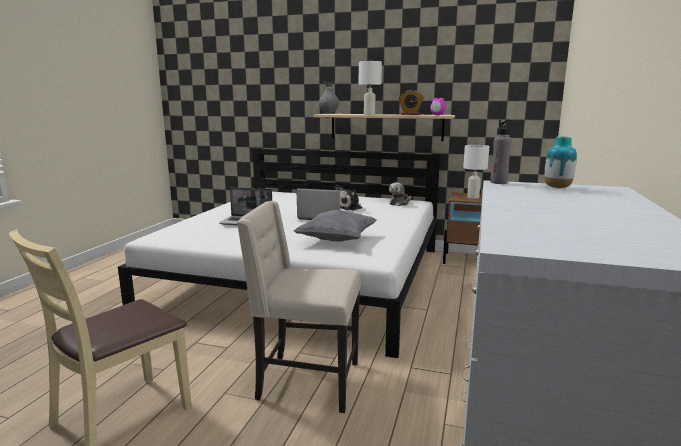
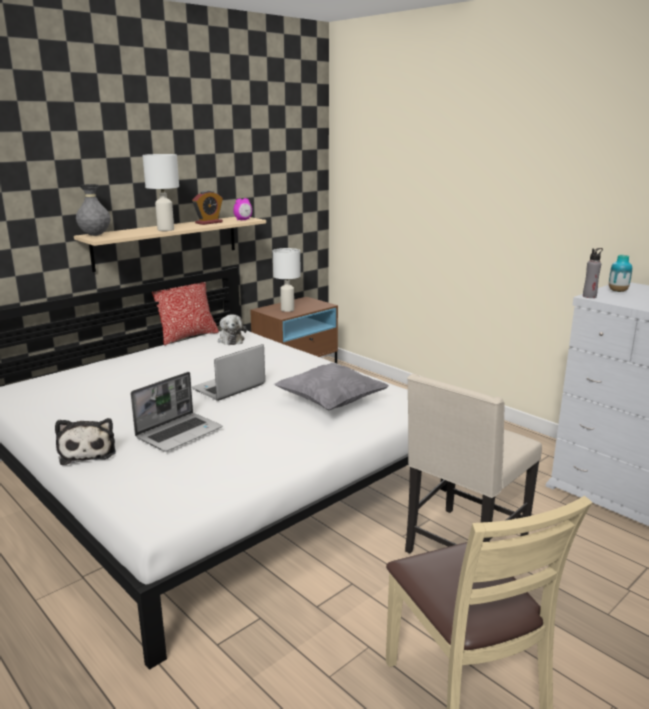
camera: 60 degrees left, 5 degrees up
plush toy [334,185,362,211] -> plush toy moved to [55,418,116,465]
none -> pillow [152,282,219,345]

